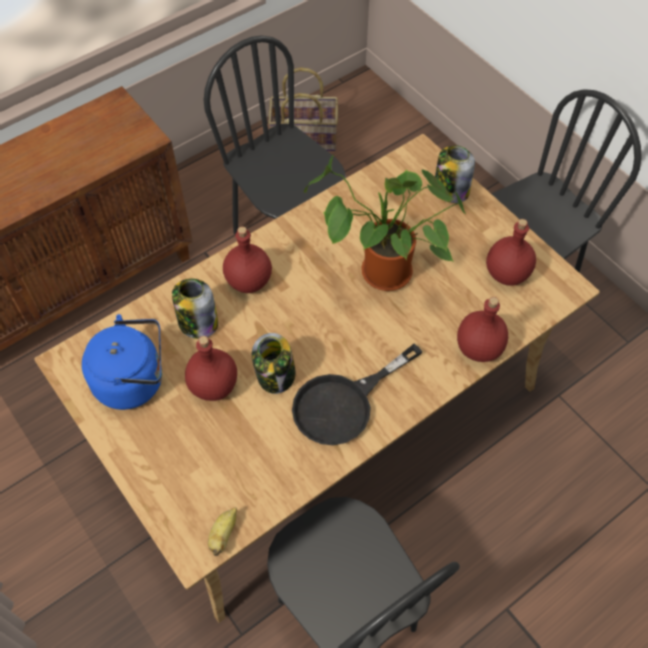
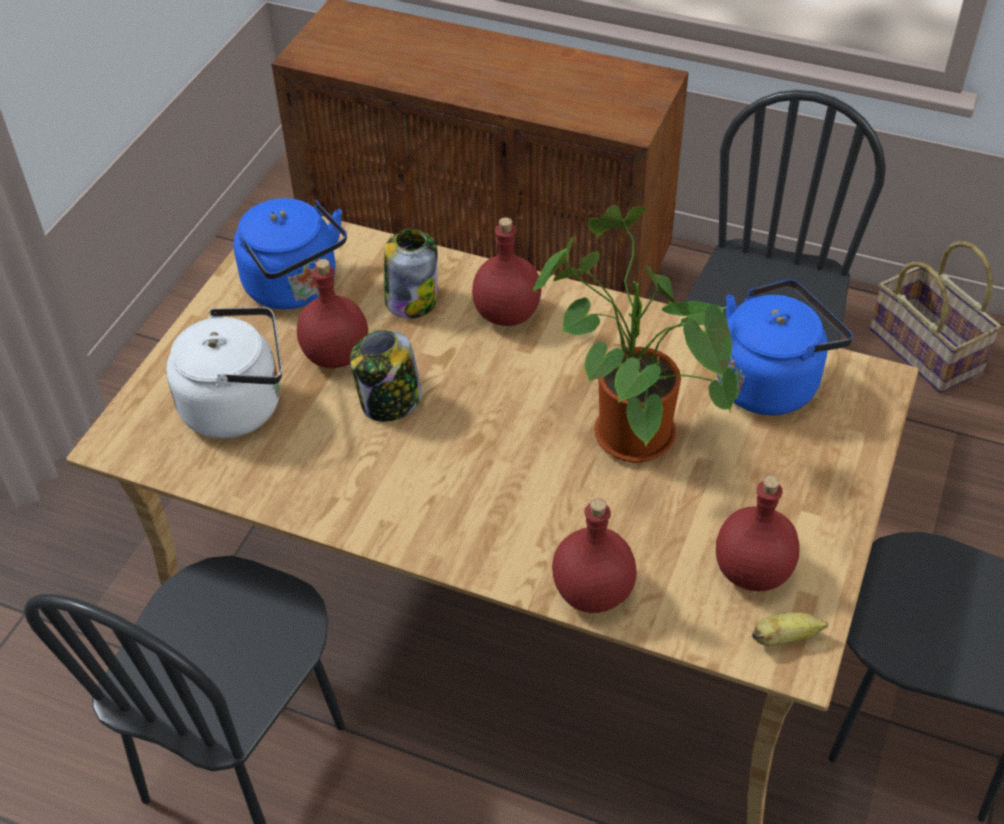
camera: 60 degrees right, 10 degrees down
banana [208,507,237,556] -> banana moved to [752,612,828,646]
black frying pan [292,344,422,445] -> none
jar [435,145,475,203] -> none
none -> white kettle [166,307,282,438]
none -> blue kettle [717,279,853,415]

